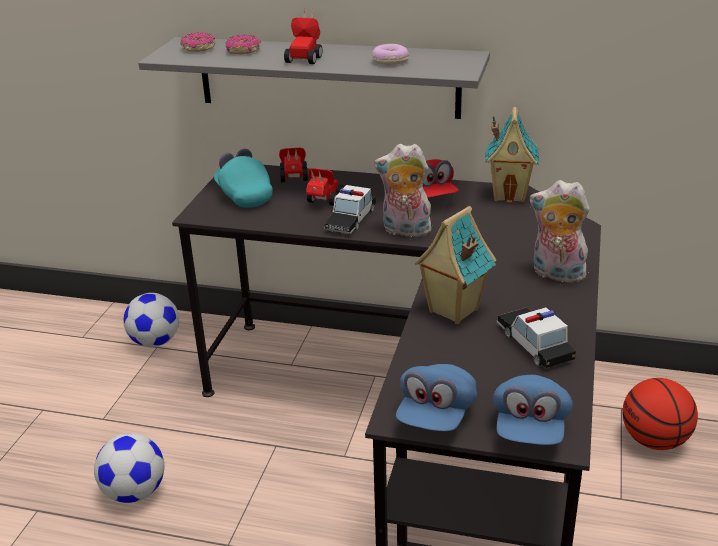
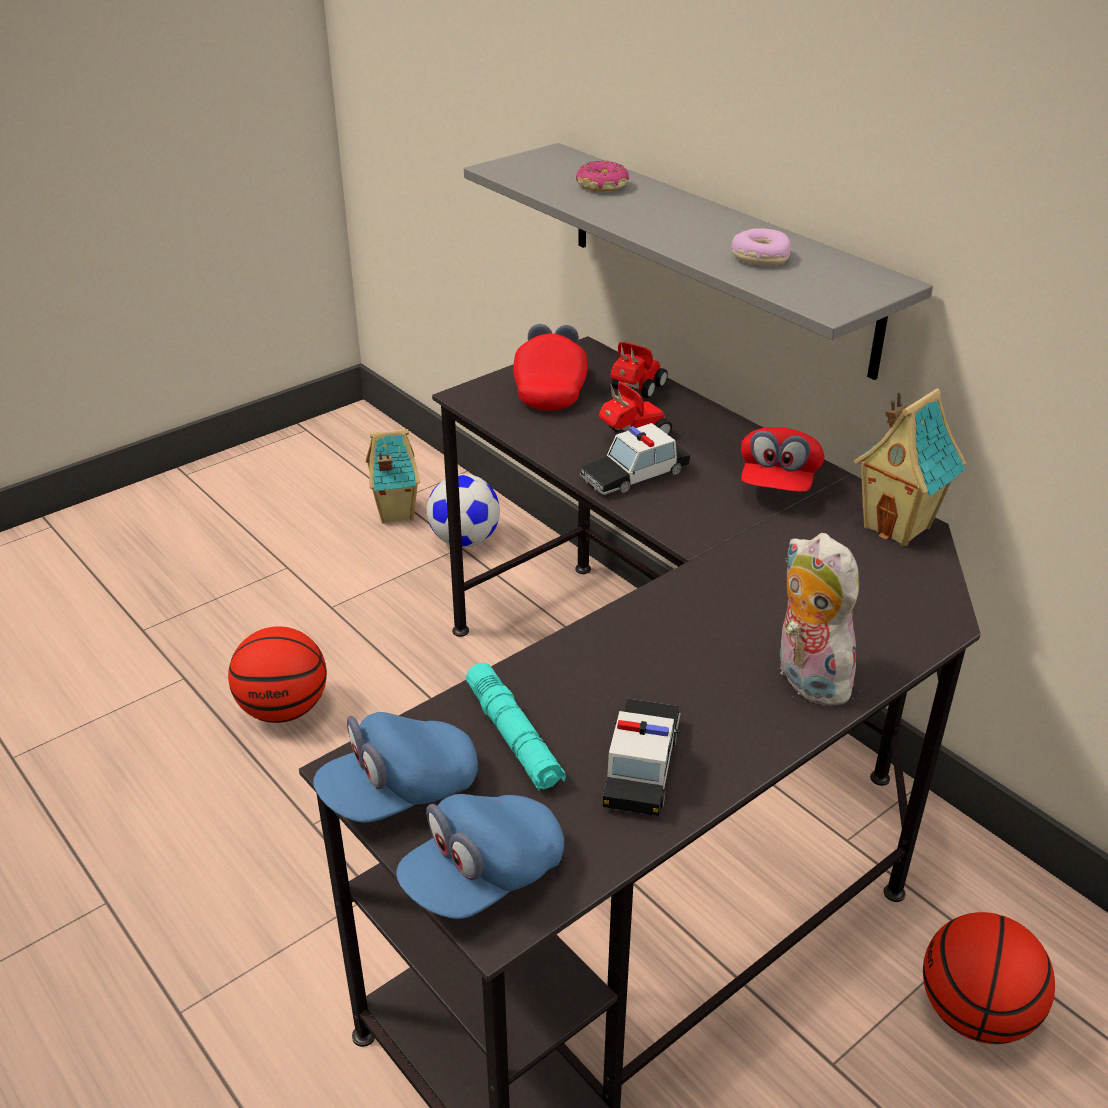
camera: 35 degrees right, 5 degrees up
football [94,433,165,503] -> basketball [228,626,327,723]
donut [180,32,215,52] -> none
turquoise cap [214,149,273,208] -> red cap [513,324,587,411]
toy car [284,9,322,64] -> none
plush toy [374,144,431,237] -> none
toy house [414,206,496,324] -> toy house moved to [366,429,420,523]
none -> turquoise flashlight [466,663,566,791]

